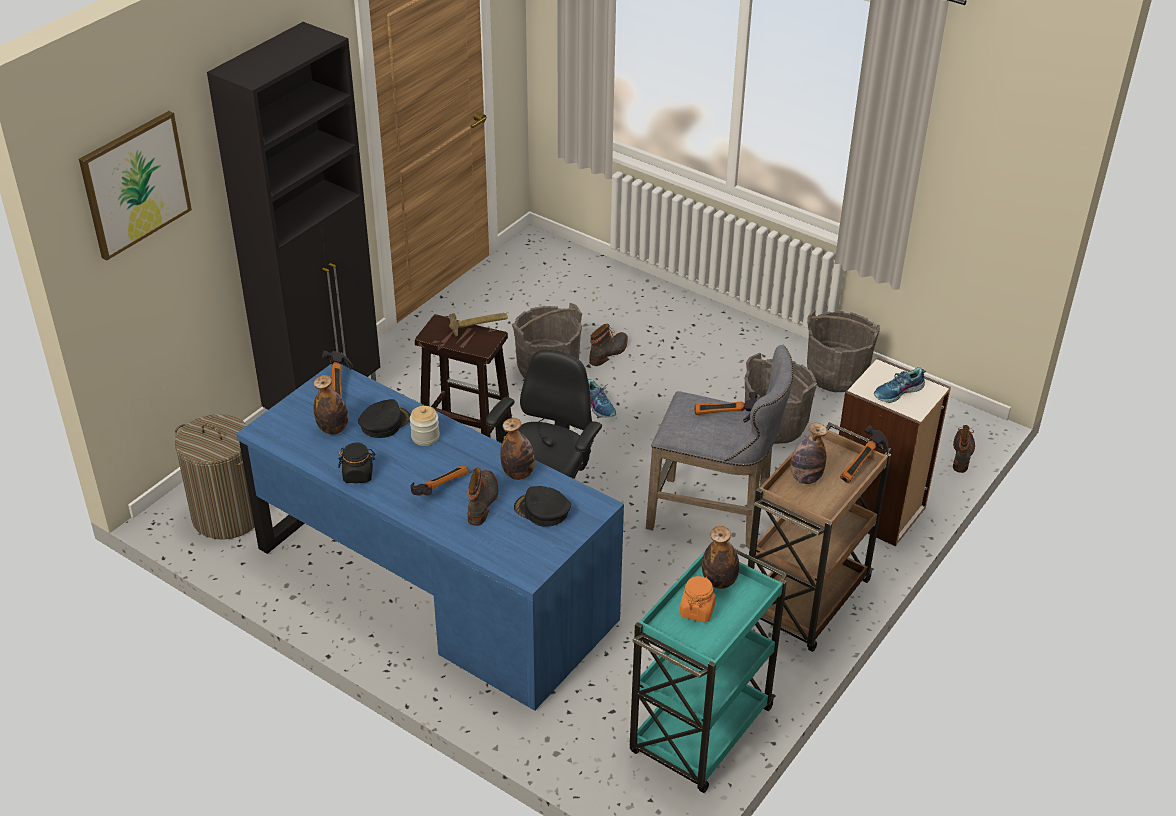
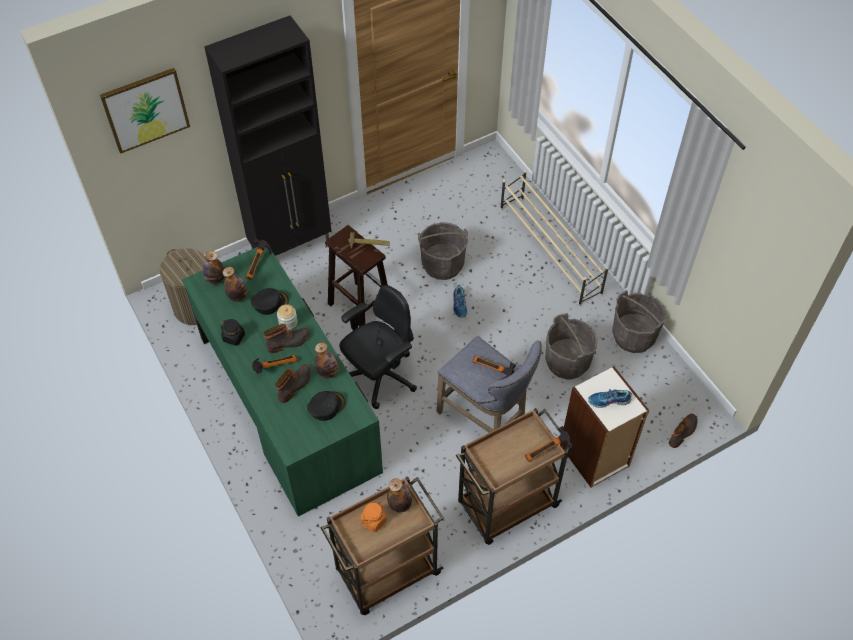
camera: 25 degrees right, 15 degrees up
blue desk [236,364,624,711] -> green desk [182,247,383,517]
black cap [514,486,571,527] -> black cap turned 90 degrees clockwise [307,391,346,421]
boot [589,324,628,366] -> boot moved to [263,323,309,353]
turquoise cart [630,544,787,793] -> brown cart [321,476,444,615]
bottle [790,423,827,484] -> bottle moved to [203,251,224,285]
none -> beige shoe rack [500,170,609,306]

